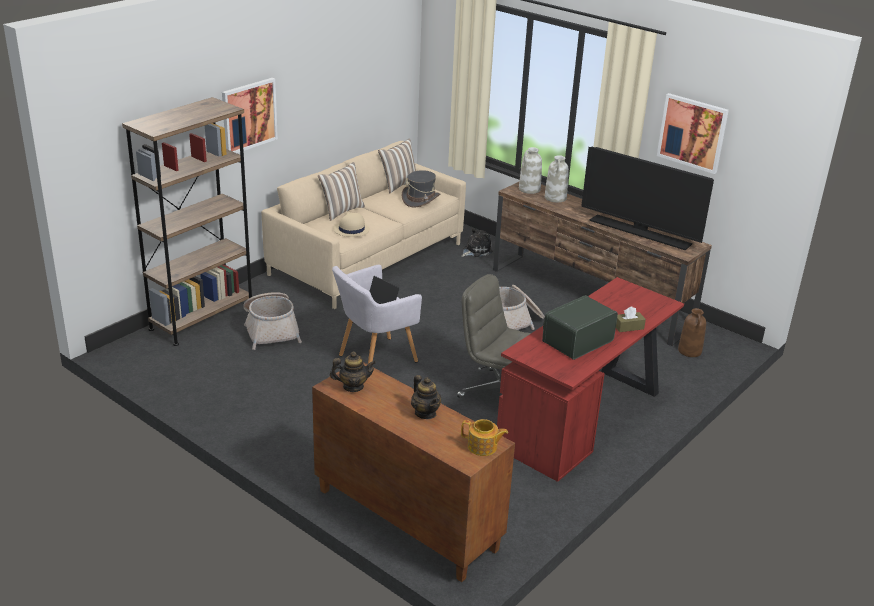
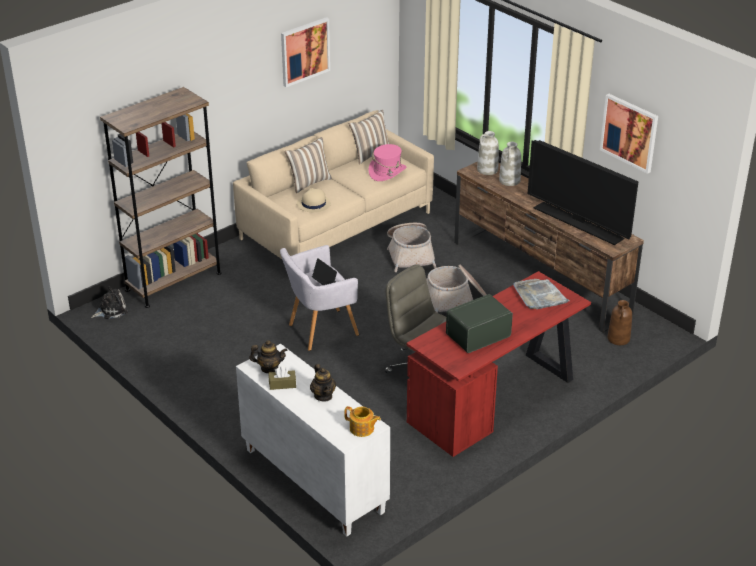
camera: 10 degrees right, 5 degrees up
picture [222,78,278,153] -> picture moved to [281,17,330,87]
basket [243,292,302,350] -> basket moved to [387,223,437,272]
brown cabinet [312,362,515,582] -> white cabinet [236,344,390,537]
grey hat [402,170,440,208] -> pink hat [369,144,406,181]
plush toy [461,228,493,257] -> plush toy moved to [91,286,128,319]
brown tissue box [616,306,646,332] -> brown tissue box moved to [269,366,296,390]
none -> grey tray [513,279,570,309]

